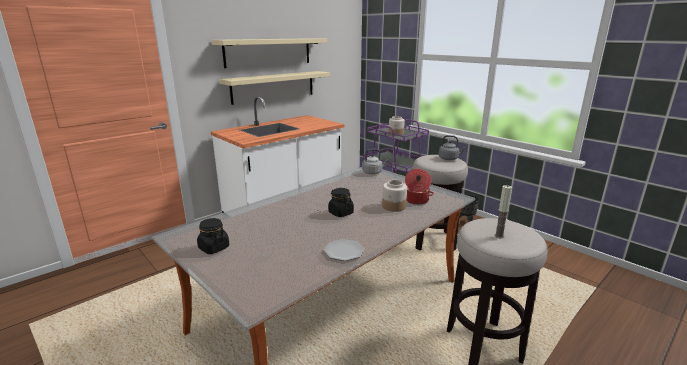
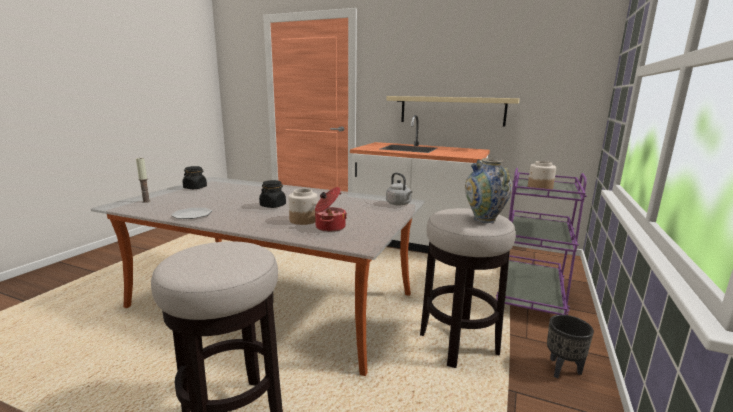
camera: 65 degrees right, 5 degrees down
beige shelf [212,38,327,68] -> none
grey kettle [439,135,466,160] -> vase [465,158,512,223]
candle [494,185,512,238] -> candle moved to [136,158,151,203]

